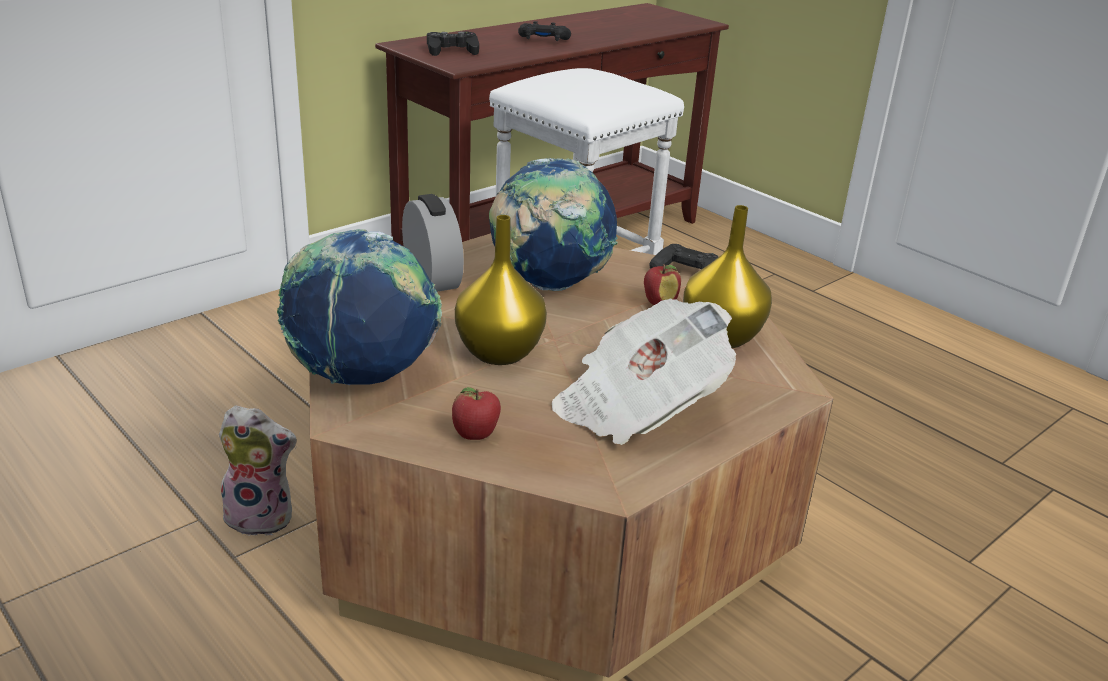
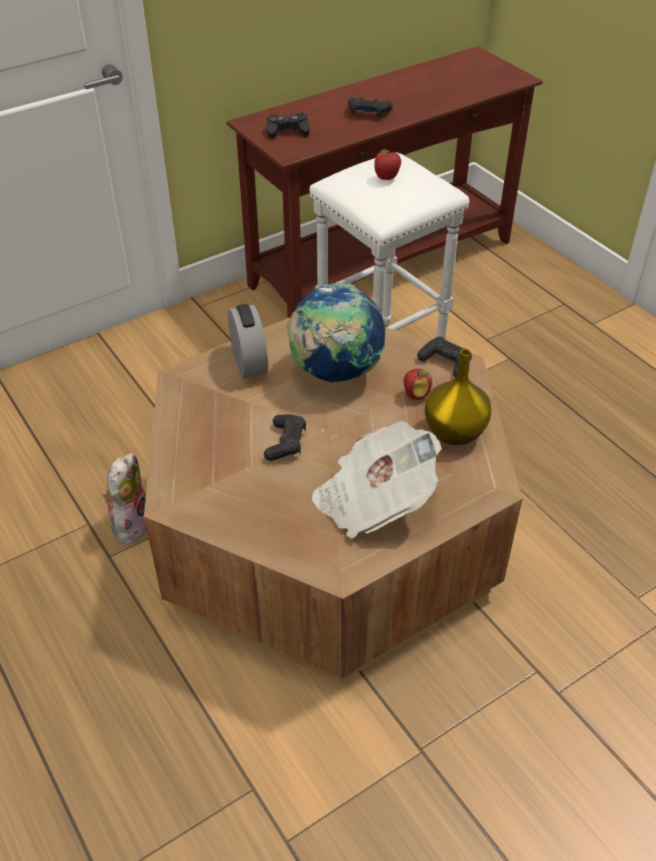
camera: 10 degrees right, 15 degrees up
plush toy [219,405,297,536] -> plush toy turned 90 degrees counterclockwise [103,453,147,545]
globe [277,229,442,386] -> none
apple [452,387,501,440] -> apple moved to [374,149,401,180]
yellow vase [455,215,547,365] -> black game controller [264,415,306,461]

